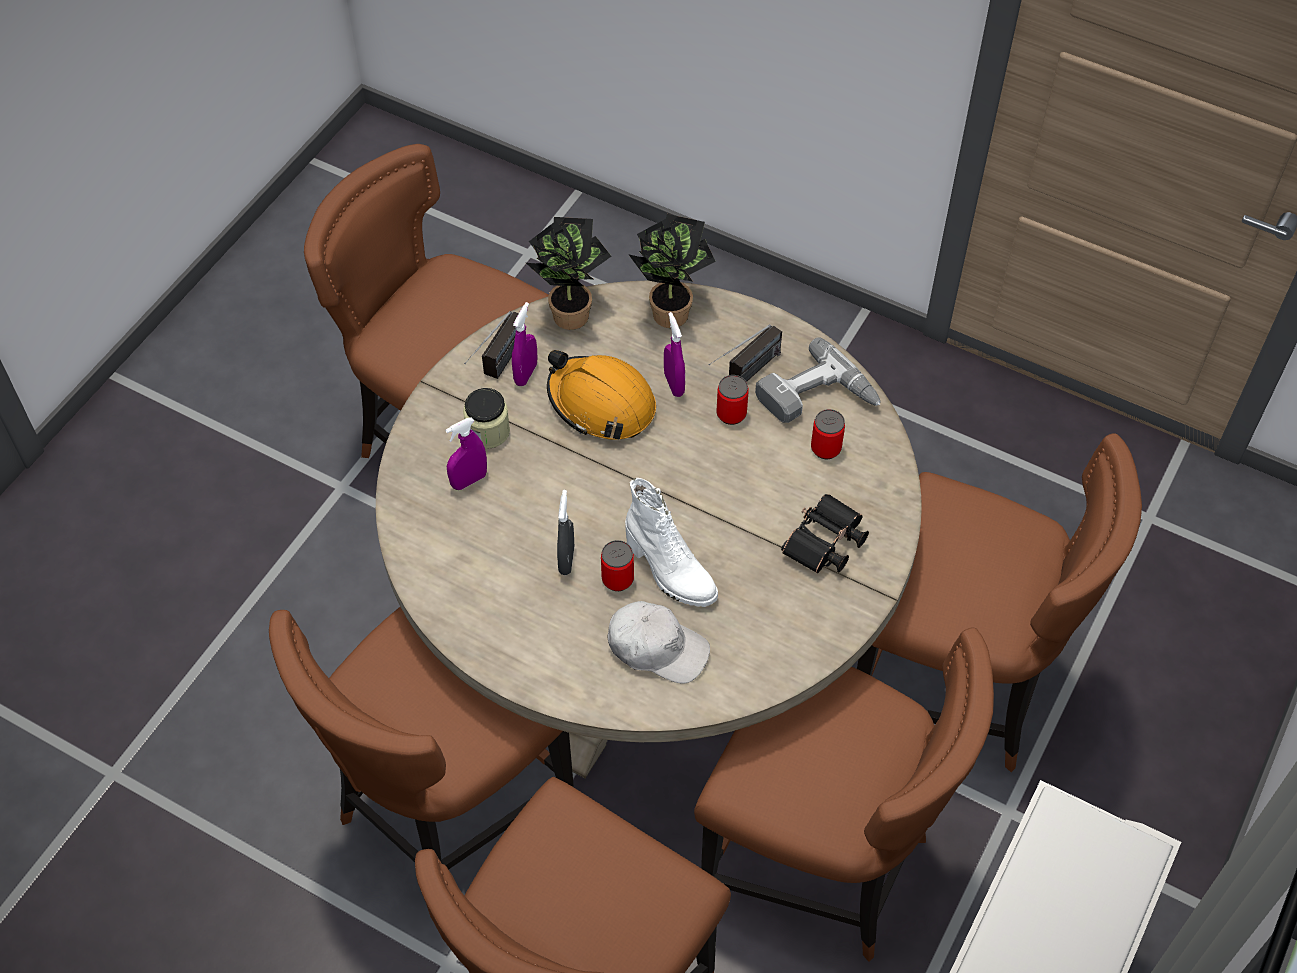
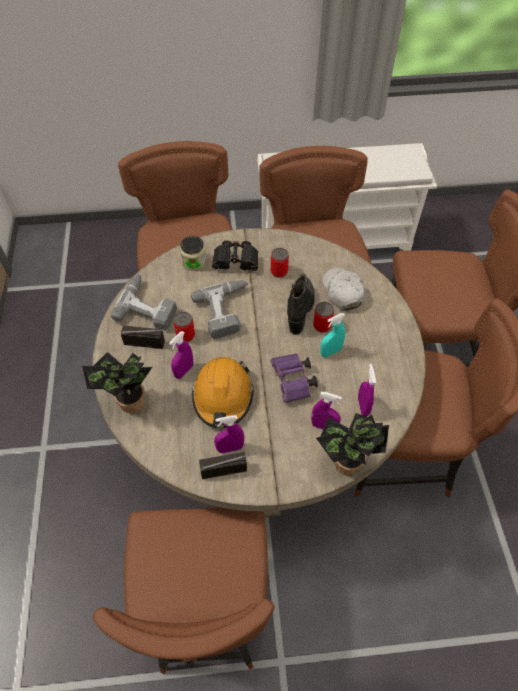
camera: 125 degrees left, 0 degrees up
jar [463,388,510,449] -> jar moved to [180,236,207,271]
potted plant [526,217,611,330] -> potted plant moved to [316,413,389,476]
grey spray bottle [557,490,574,575] -> turquoise spray bottle [320,313,345,357]
white boot [625,478,718,607] -> black boot [287,273,315,335]
can [811,409,845,459] -> can moved to [271,248,289,278]
none -> power drill [191,280,249,339]
none -> purple binoculars [271,353,318,403]
none -> purple spray bottle [358,364,376,417]

